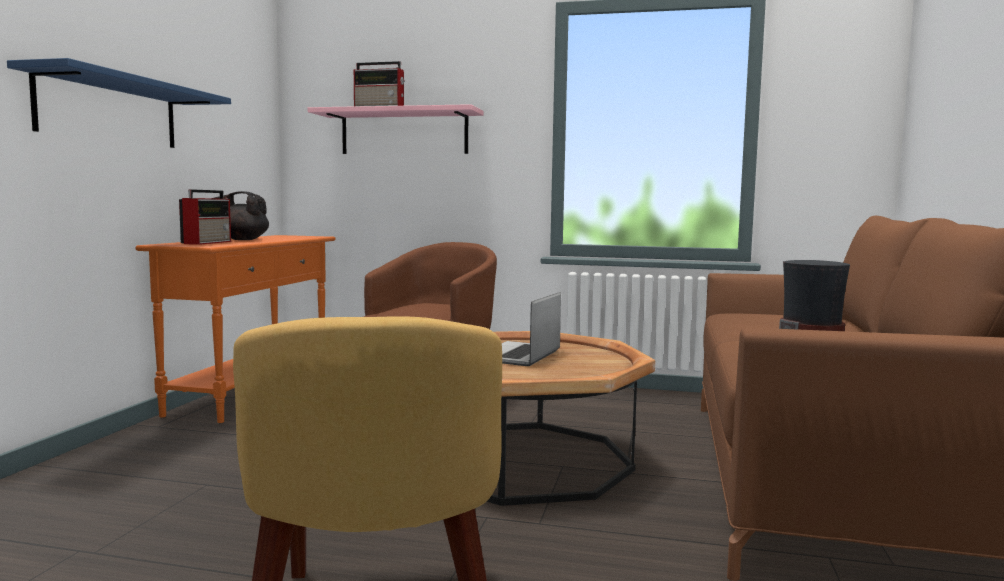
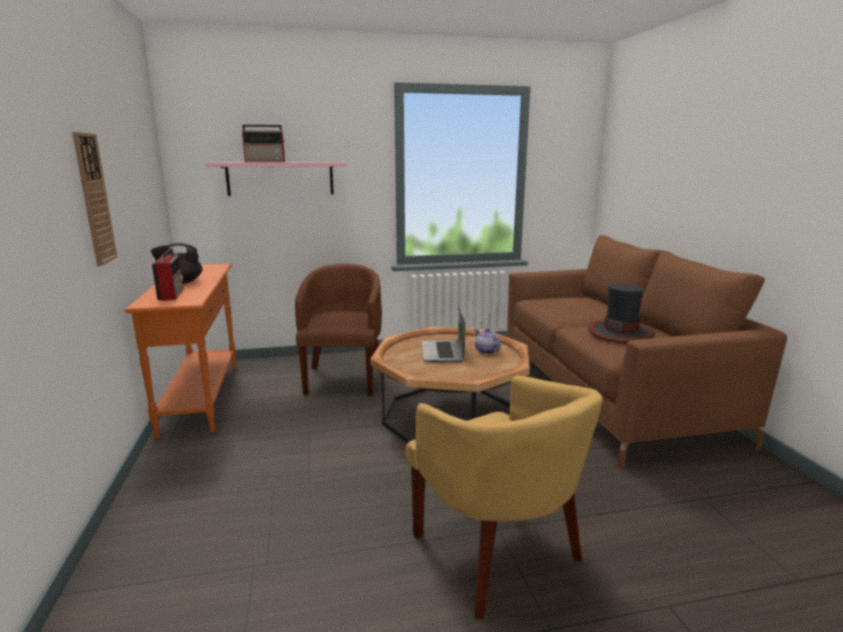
camera: 25 degrees left, 10 degrees up
blue shelf [7,58,231,148] -> wall clock [72,132,117,266]
none -> teapot [474,328,501,354]

